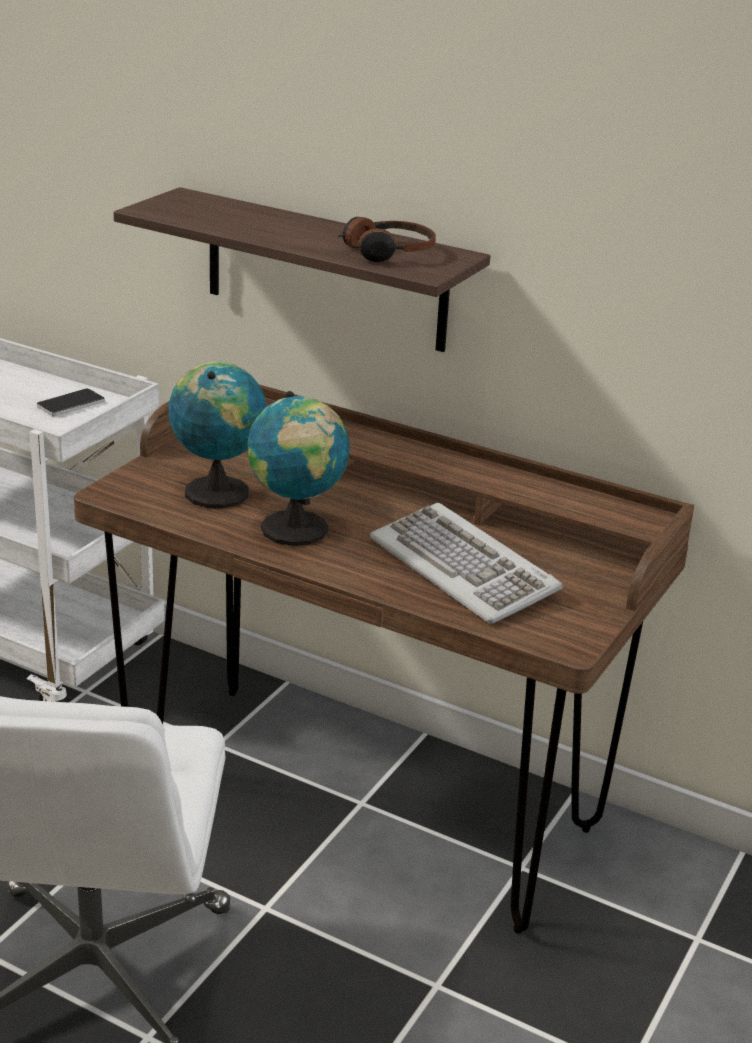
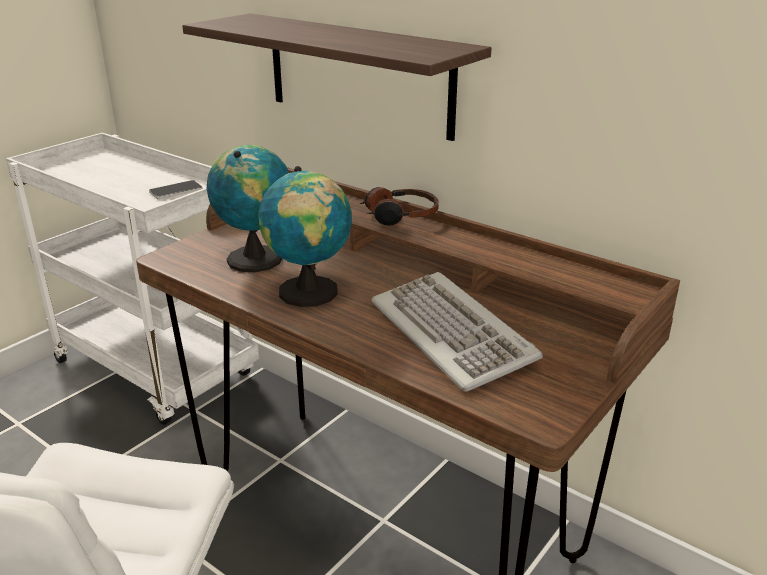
camera: 10 degrees right, 0 degrees up
headphones [337,217,436,262] -> headphones moved to [360,187,439,226]

